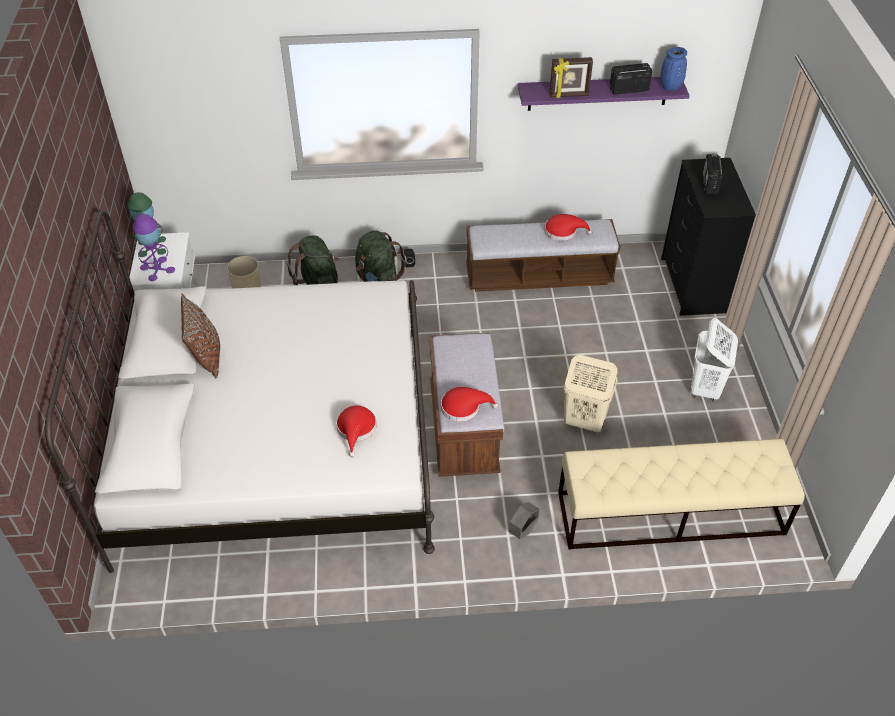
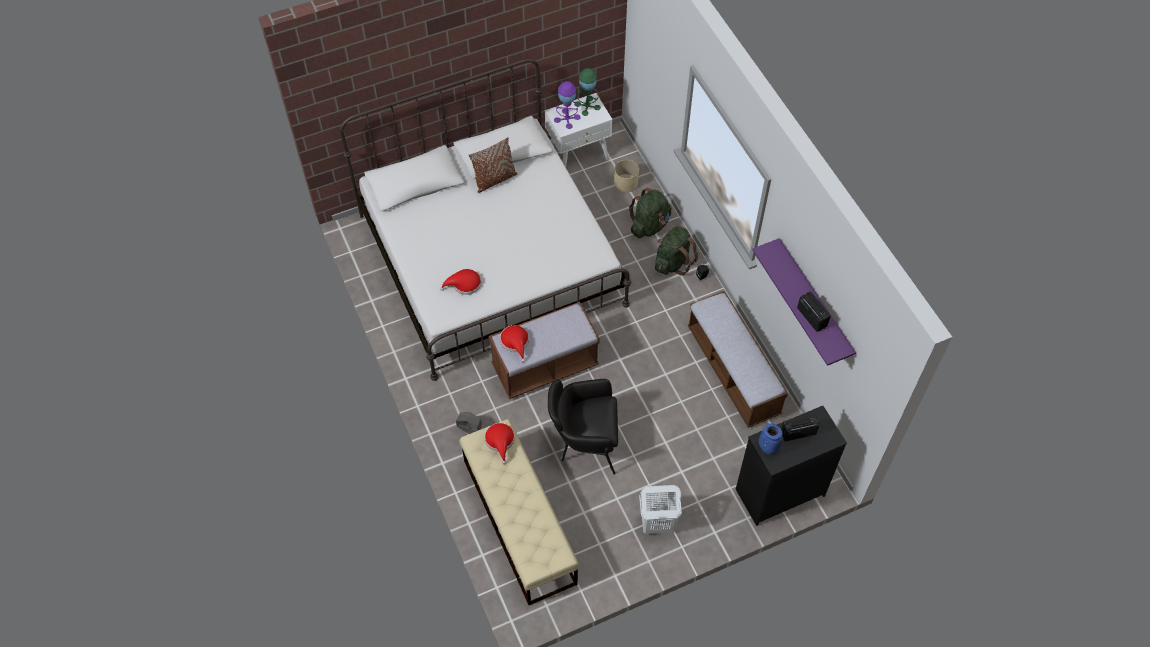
camera: 70 degrees right, 10 degrees up
red hat [545,214,592,241] -> red hat moved to [485,423,515,464]
picture frame [549,57,593,98] -> none
beige laundry basket [564,355,618,432] -> black armchair [548,379,618,475]
blue vase [660,47,687,91] -> blue vase moved to [759,423,783,455]

